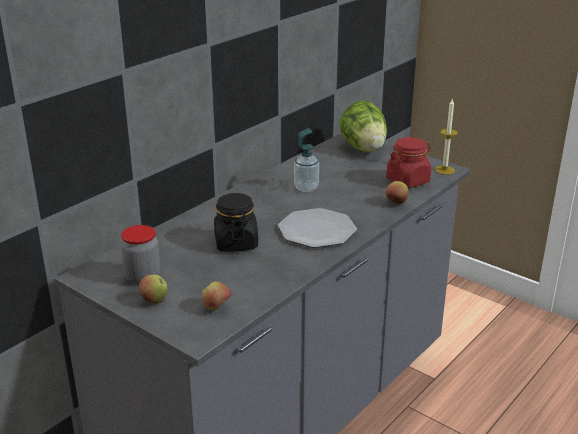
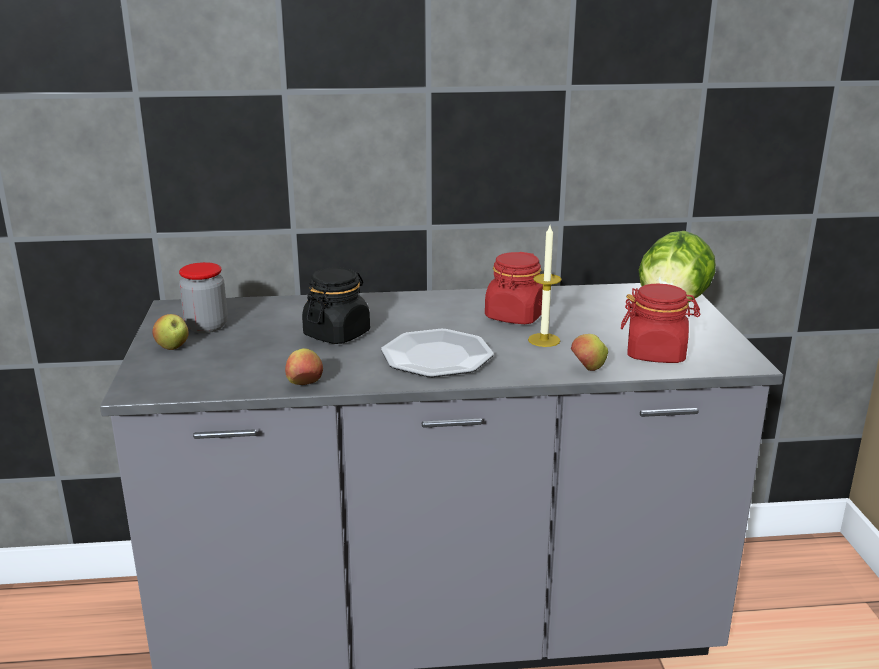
camera: 45 degrees right, 5 degrees down
apple [202,281,231,311] -> apple moved to [285,348,323,385]
soap dispenser [294,128,319,192] -> red jar [485,252,543,324]
candle [435,98,458,175] -> candle moved to [528,226,562,347]

